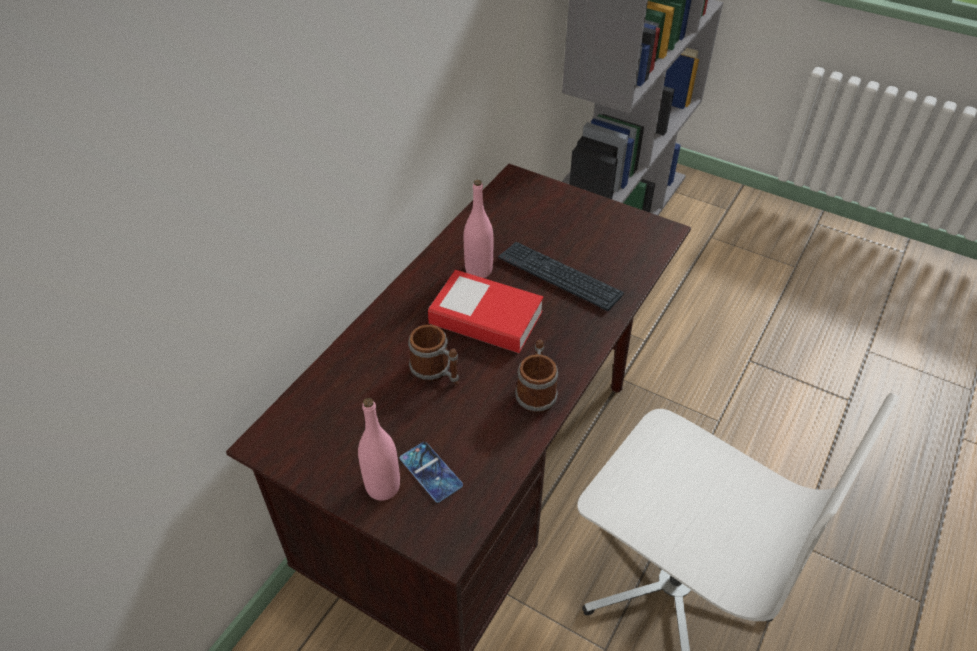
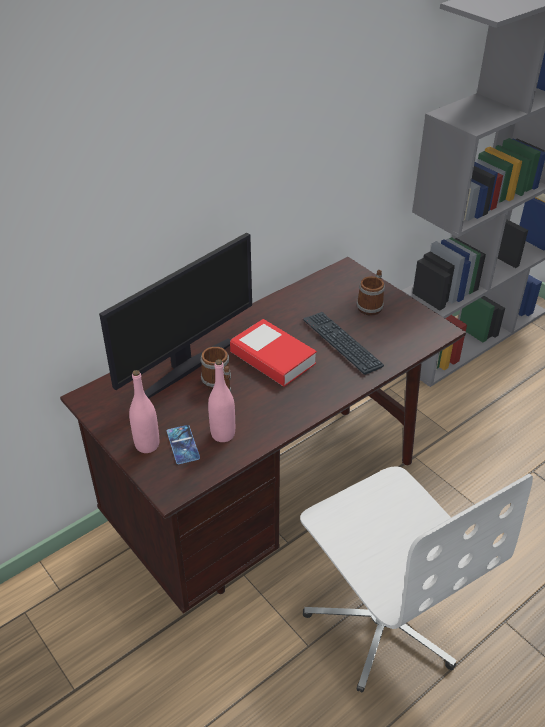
camera: 20 degrees right, 5 degrees down
pink bottle [464,180,493,278] -> pink bottle moved to [208,359,235,442]
mug [515,340,558,414] -> mug moved to [357,270,385,316]
none -> monitor [99,232,252,398]

